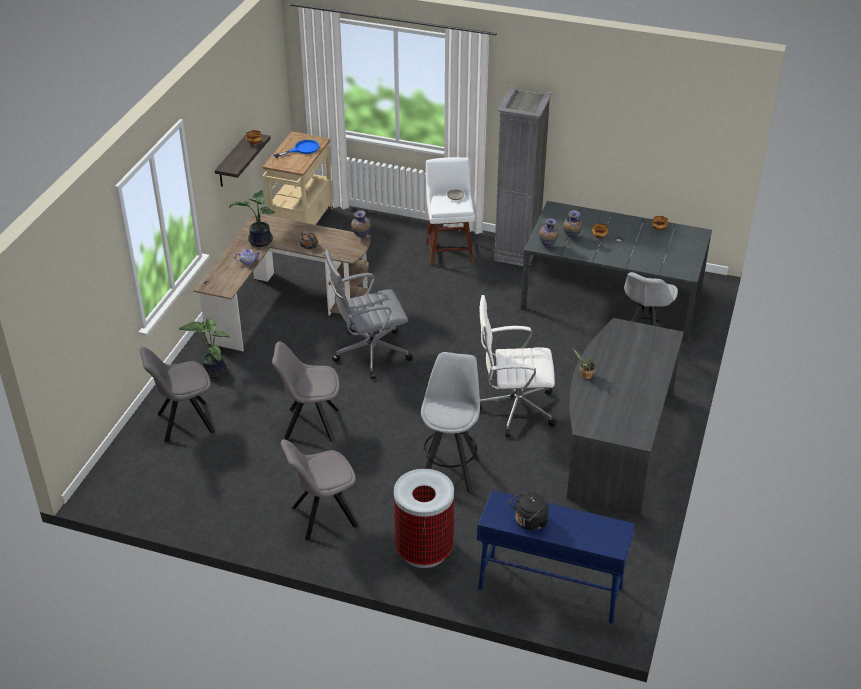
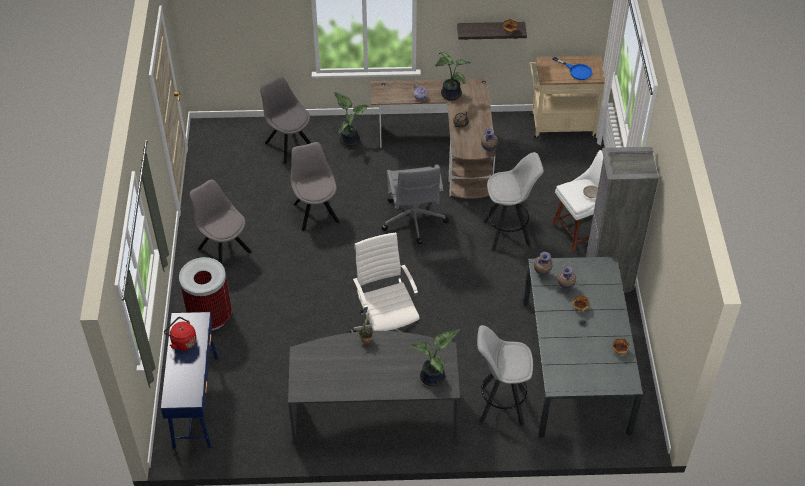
camera: 70 degrees right, 10 degrees up
grey office chair [325,249,413,379] -> grey office chair turned 150 degrees counterclockwise [381,165,449,244]
grey stool [421,352,480,494] -> grey stool moved to [484,152,544,251]
black kettle [509,492,548,530] -> red kettle [164,317,197,351]
none -> potted plant [410,329,460,386]

